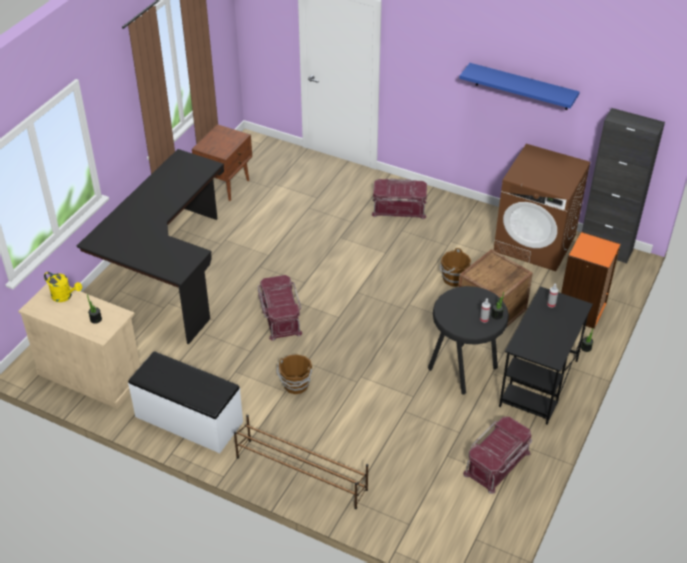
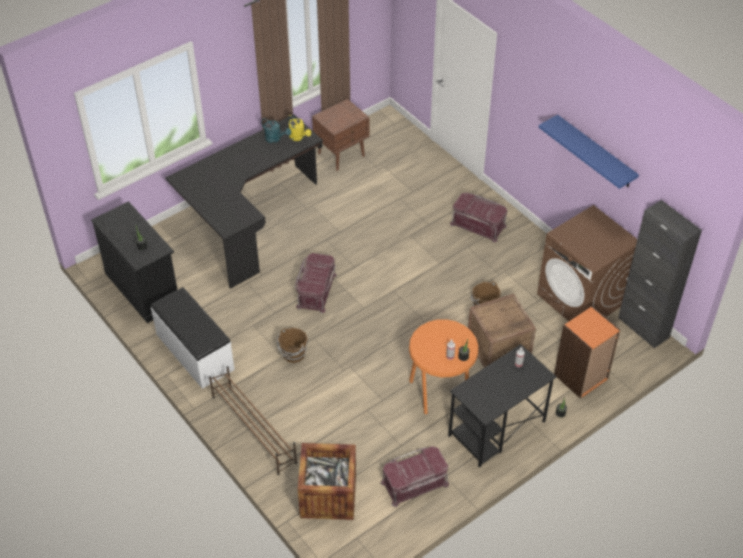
camera: 25 degrees right, 5 degrees up
beige cabinet [18,284,140,409] -> black cabinet [91,201,178,323]
yellow watering can [44,272,82,302] -> yellow watering can moved to [288,115,311,141]
black stool [428,286,509,395] -> orange stool [409,319,479,414]
none -> turquoise watering can [261,118,291,143]
none -> crate [298,443,356,520]

